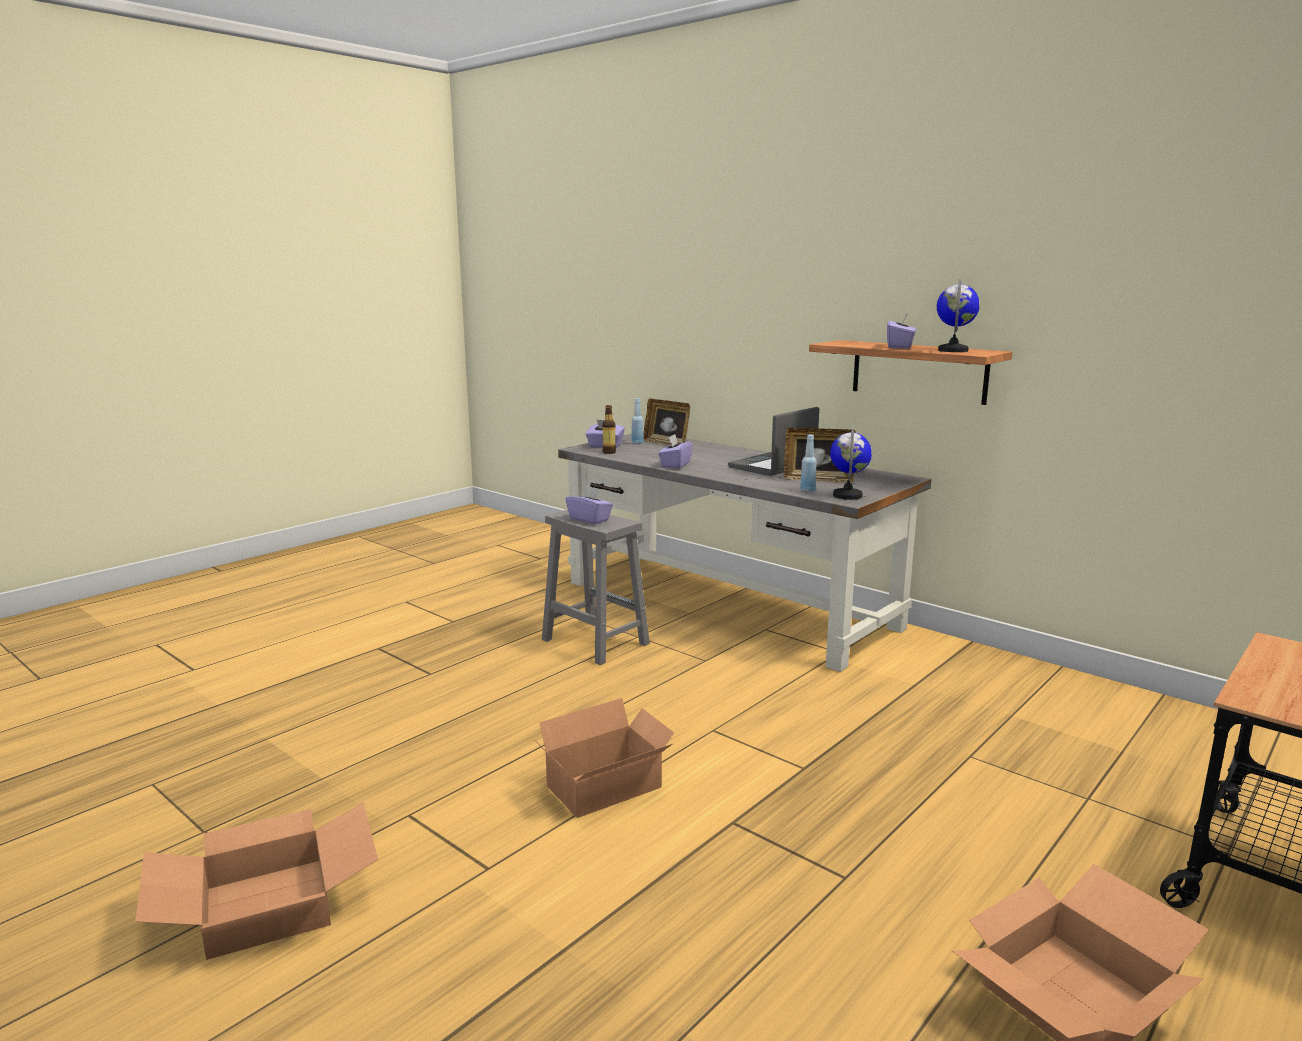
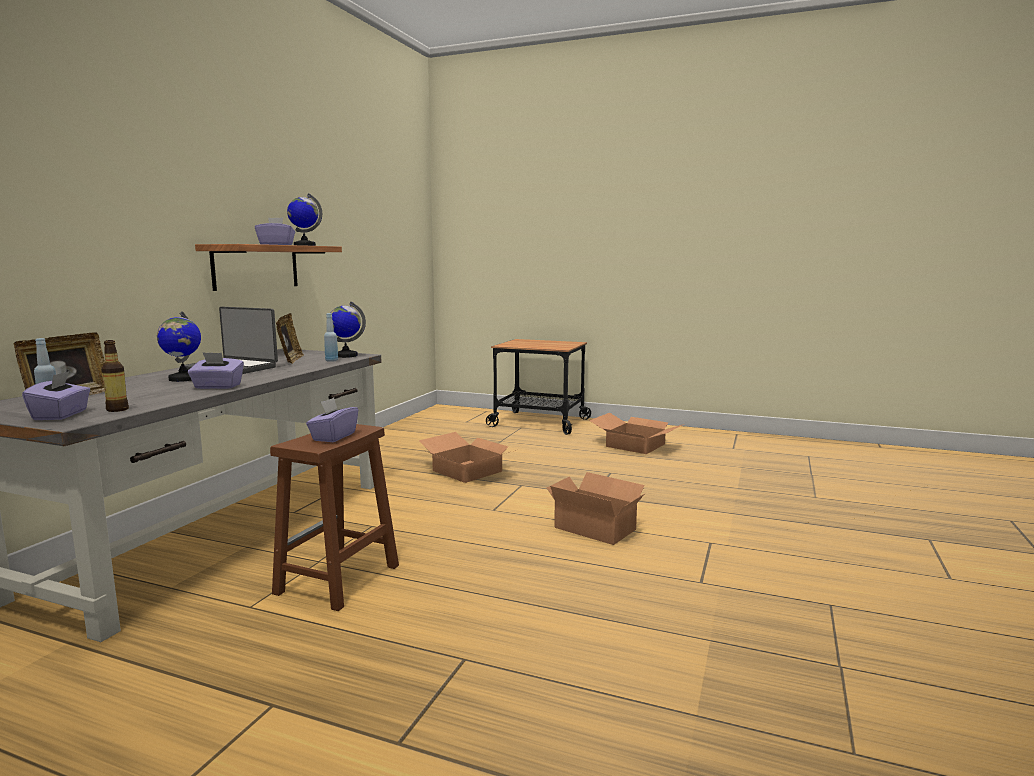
camera: 110 degrees left, 5 degrees down
cardboard box [135,802,378,960] -> cardboard box moved to [419,432,516,483]
grey stool [542,510,650,665] -> brown stool [270,424,399,611]
none -> globe [157,311,201,382]

